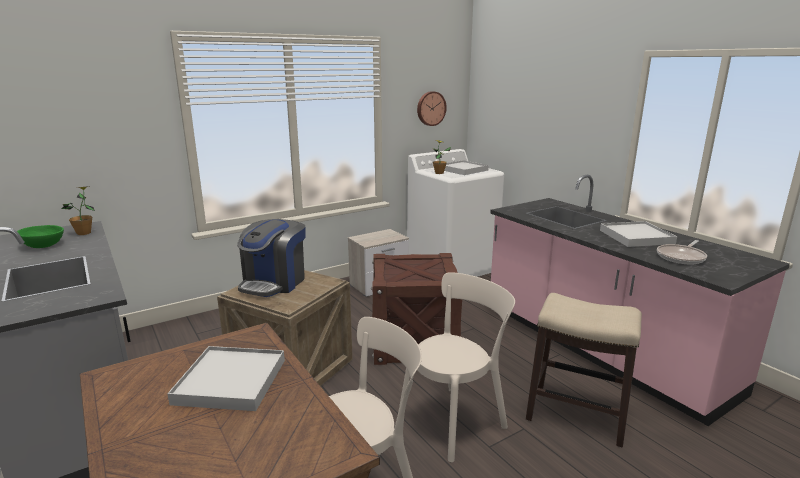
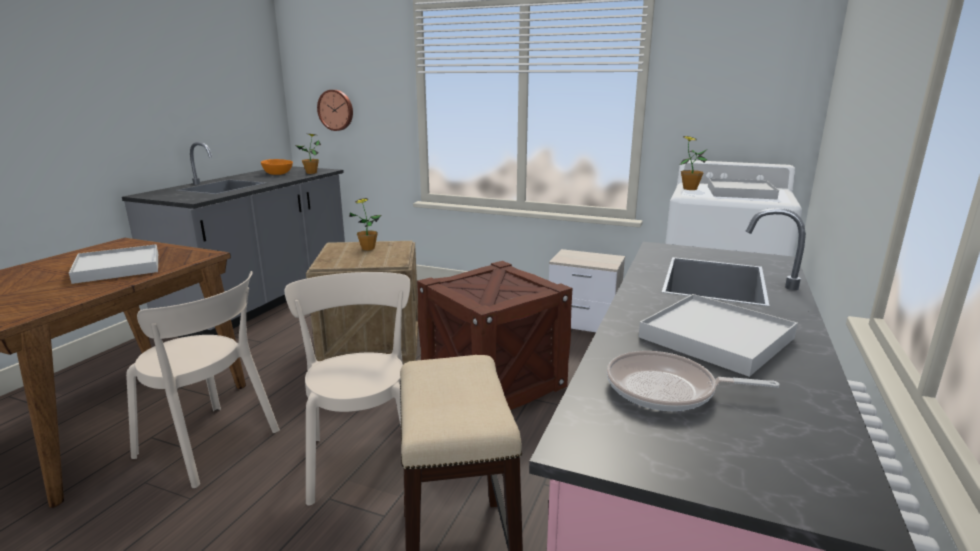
camera: 55 degrees right, 0 degrees up
green bowl [17,225,64,248] -> orange bowl [261,159,293,175]
coffee machine [237,219,306,297] -> potted plant [350,198,381,251]
beige chair [398,272,515,462] -> beige chair turned 120 degrees counterclockwise [285,272,411,506]
wall clock [417,91,447,126] -> wall clock moved to [317,90,353,131]

